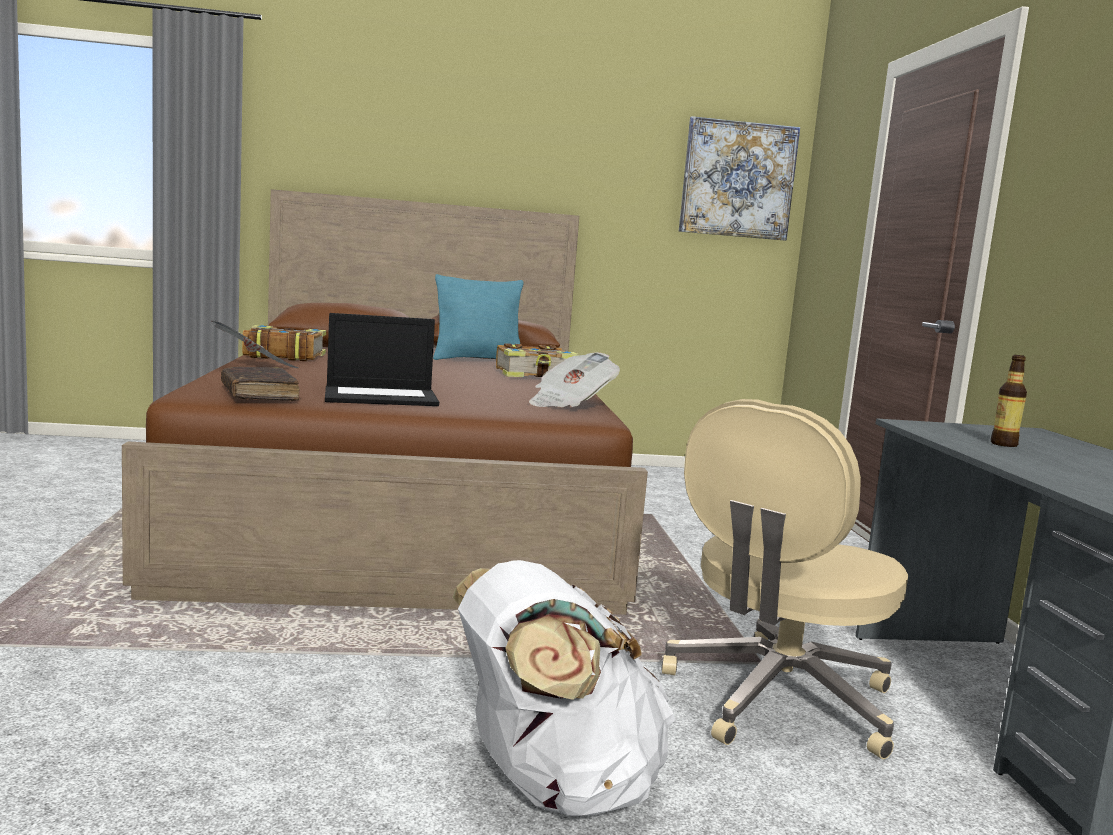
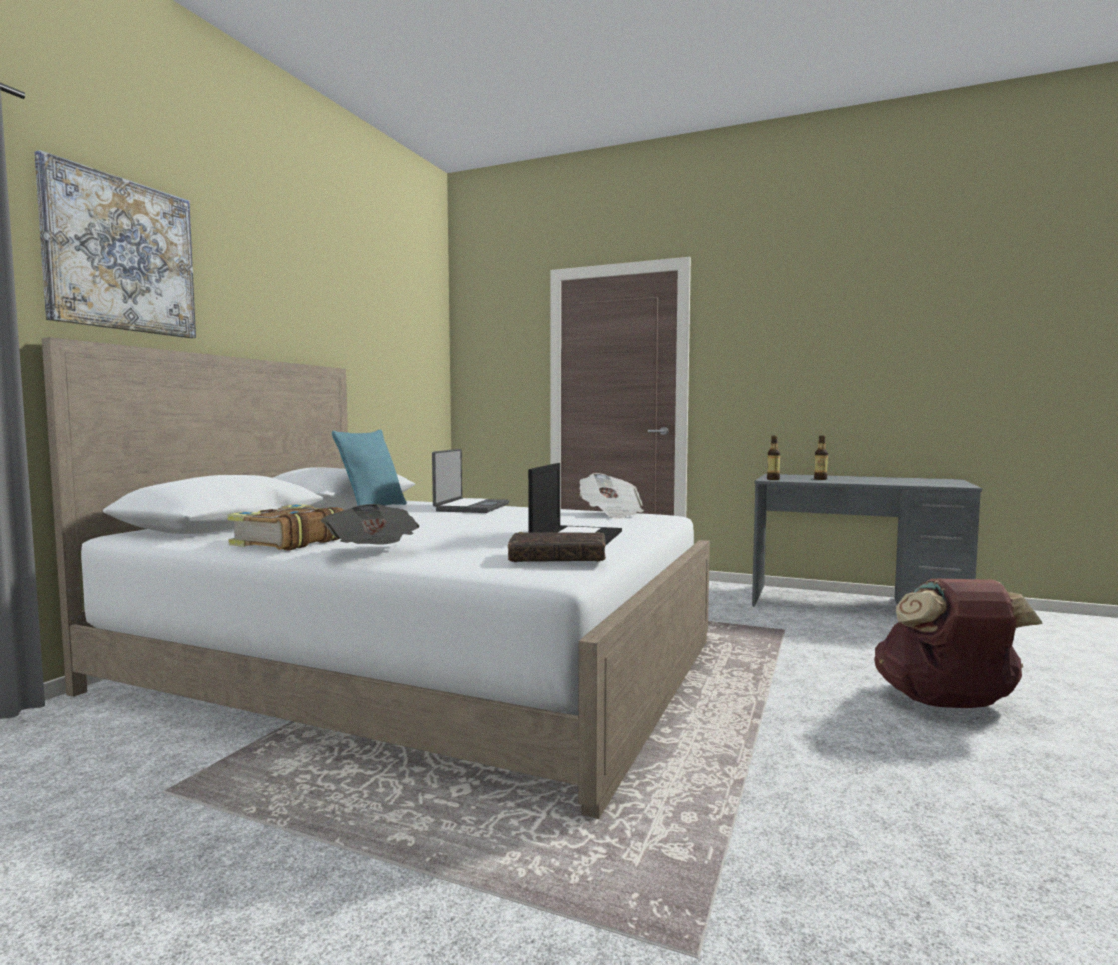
camera: 60 degrees left, 5 degrees down
brown bed [122,189,648,615] -> white bed [42,337,710,819]
white backpack [453,560,676,816] -> brown backpack [874,579,1043,708]
book [496,343,579,377] -> laptop [432,449,509,513]
beige office chair [661,399,908,759] -> none
picture [679,116,800,240] -> picture moved to [34,150,196,338]
none -> bottle [767,435,780,480]

